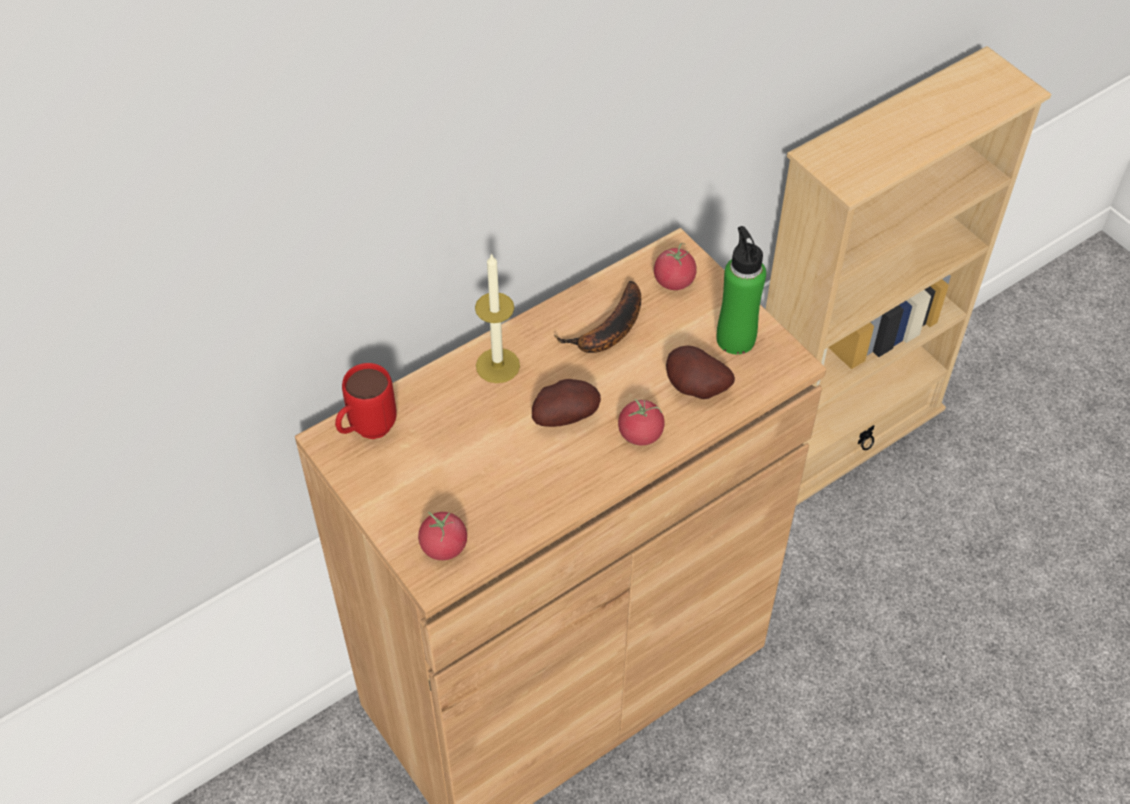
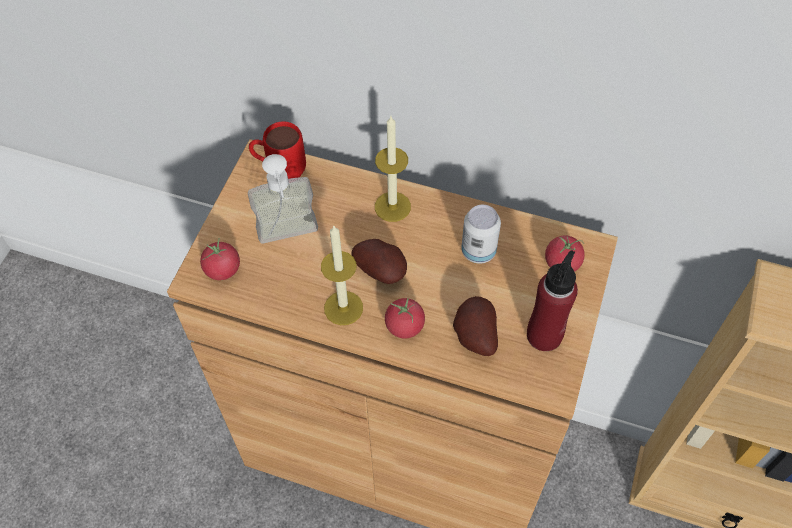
camera: 55 degrees right, 5 degrees up
banana [554,281,641,353] -> can [461,205,501,264]
green bottle [717,226,766,354] -> red bottle [527,250,578,351]
none -> soap dispenser [248,154,318,244]
none -> candle [321,226,363,325]

